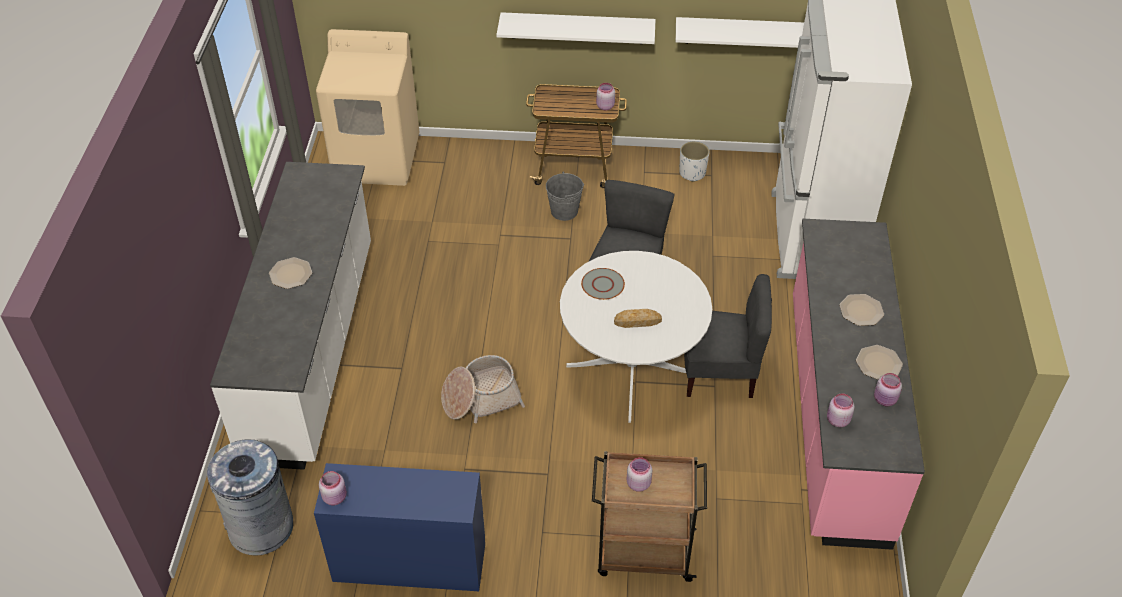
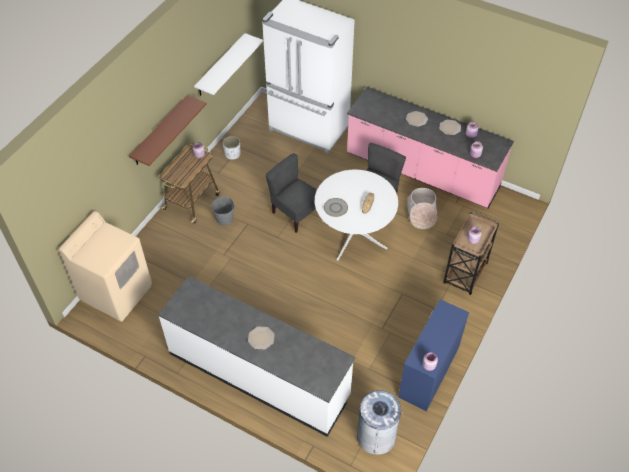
camera: 65 degrees left, 5 degrees up
basket [441,355,525,423] -> basket moved to [407,188,437,229]
white shelf [496,12,656,44] -> brown shelf [129,95,207,166]

